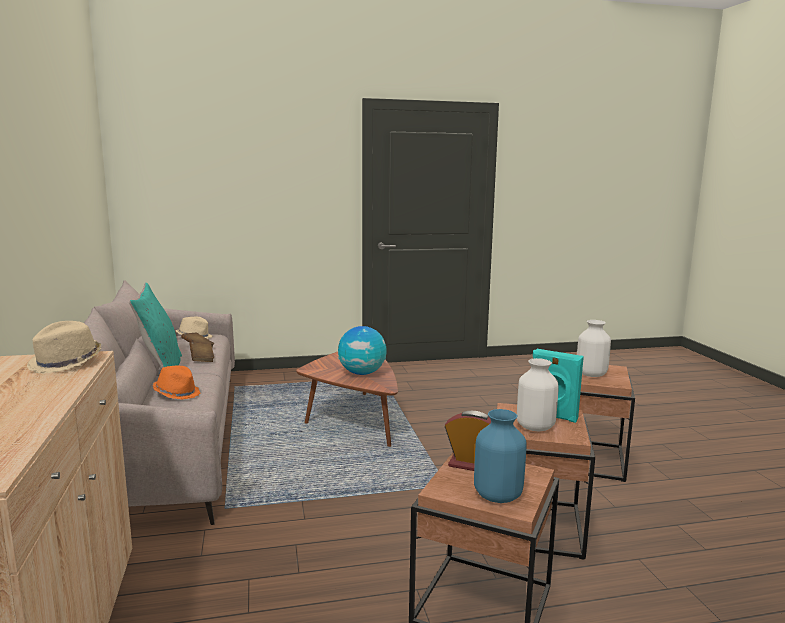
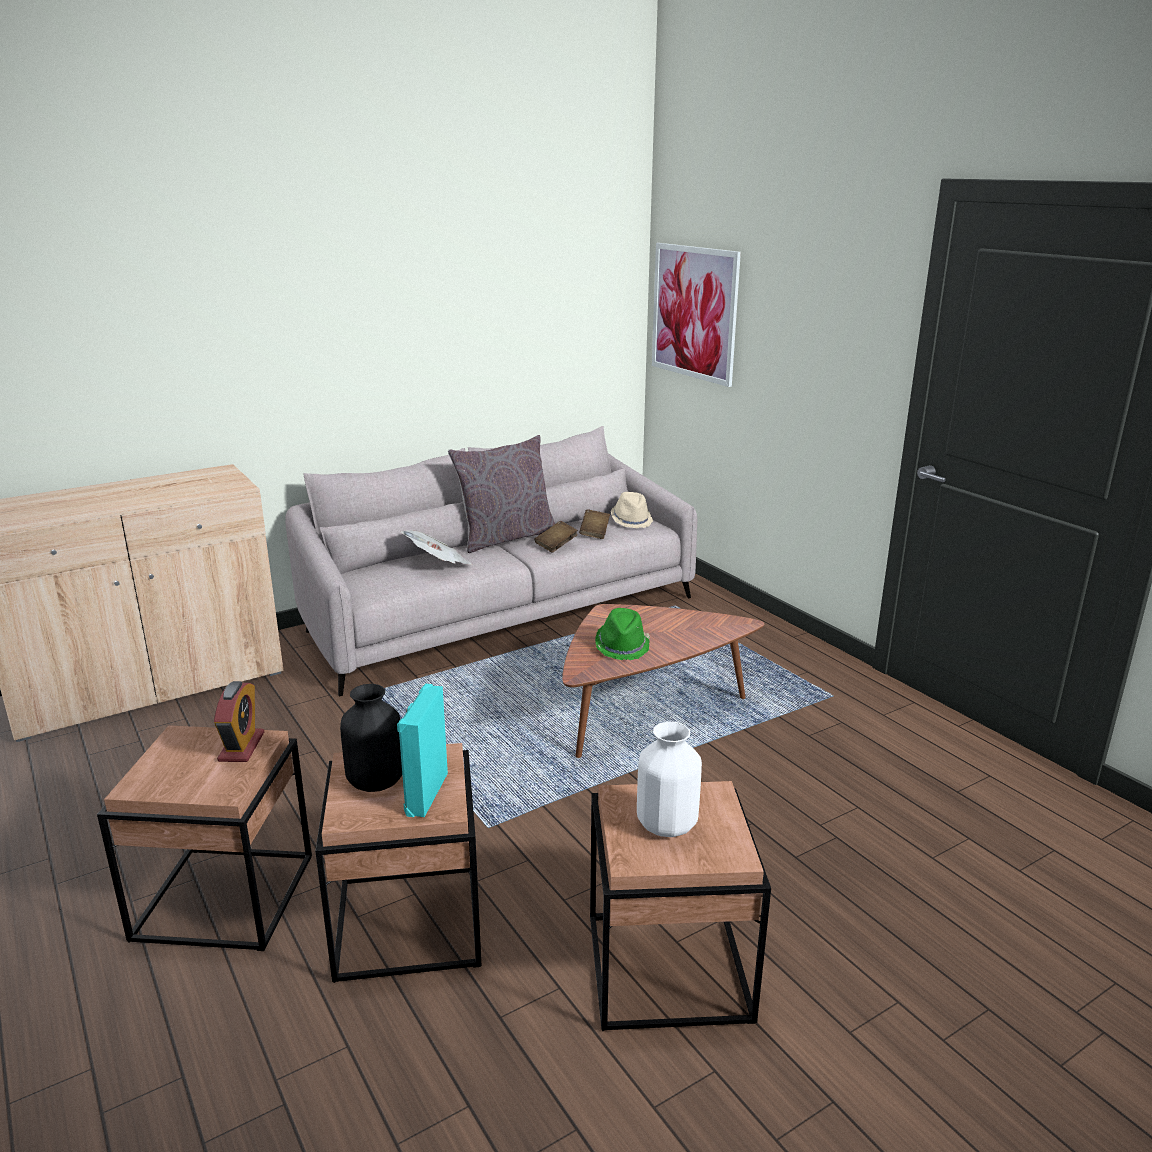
camera: 70 degrees right, 10 degrees up
beige hat [27,321,101,374] -> none
turquoise pillow [129,283,182,368] -> grey pillow [448,435,555,553]
orange hat [153,366,200,400] -> newspaper [400,530,473,565]
globe [338,326,387,375] -> green hat [595,608,650,660]
blue vase [474,409,527,503] -> none
white vase [517,358,559,431] -> black vase [340,684,402,792]
none -> picture [652,243,741,387]

